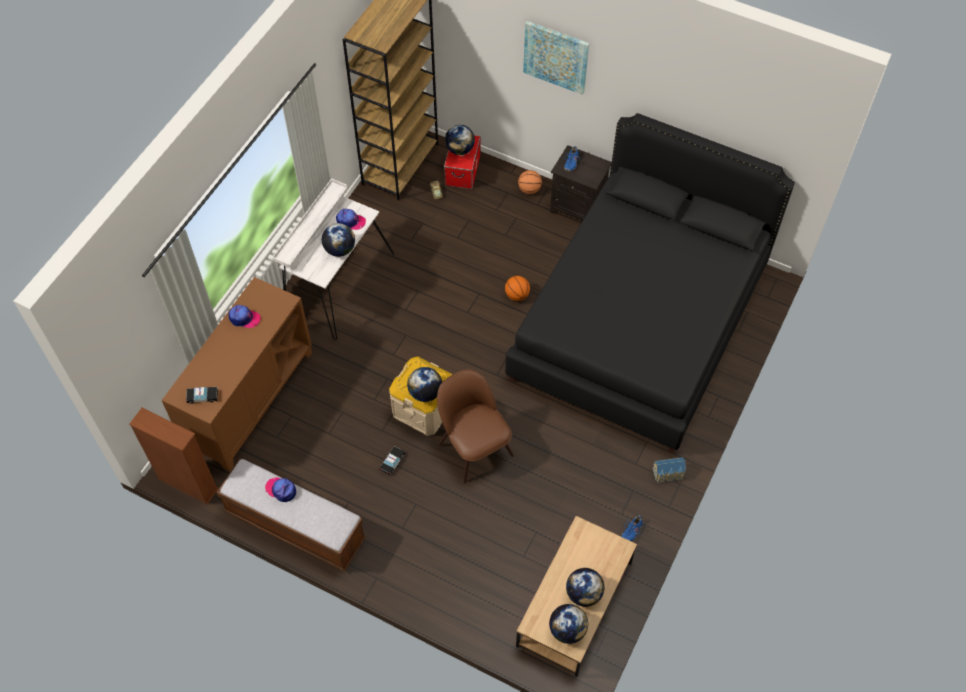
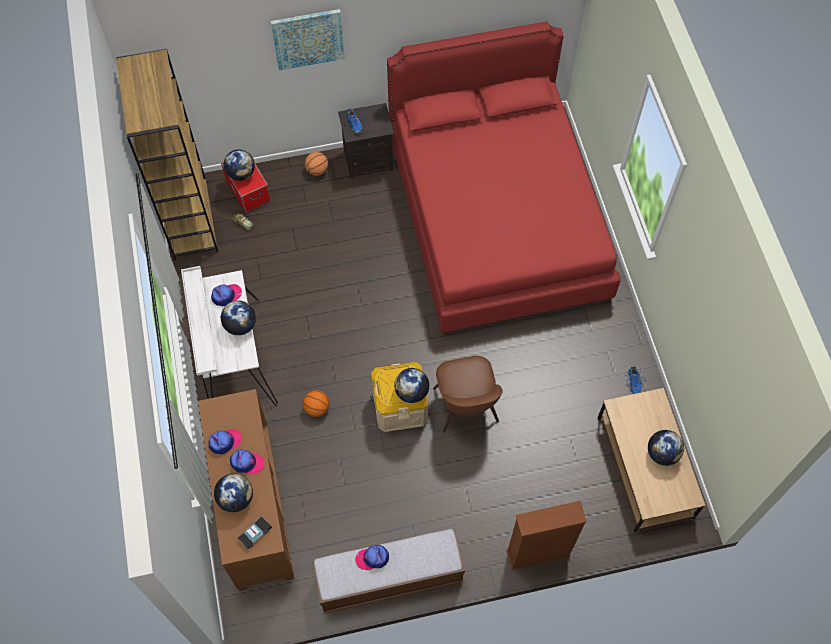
camera: 40 degrees left, 5 degrees up
brown bookcase [129,408,219,504] -> brown bookcase moved to [506,501,587,570]
toy car [379,446,405,476] -> none
brown chair [437,369,514,484] -> brown chair turned 120 degrees counterclockwise [433,356,503,433]
black bed [505,113,795,453] -> red bed [387,21,621,335]
basketball [505,276,530,301] -> basketball moved to [303,390,330,417]
globe [549,604,588,644] -> globe moved to [214,473,253,512]
toy house [652,457,686,483] -> none
none -> cap [230,449,264,474]

